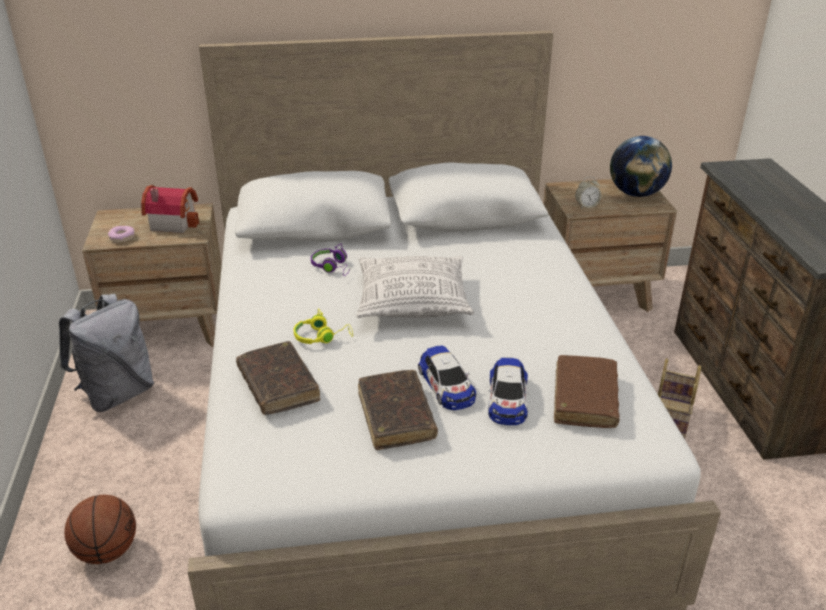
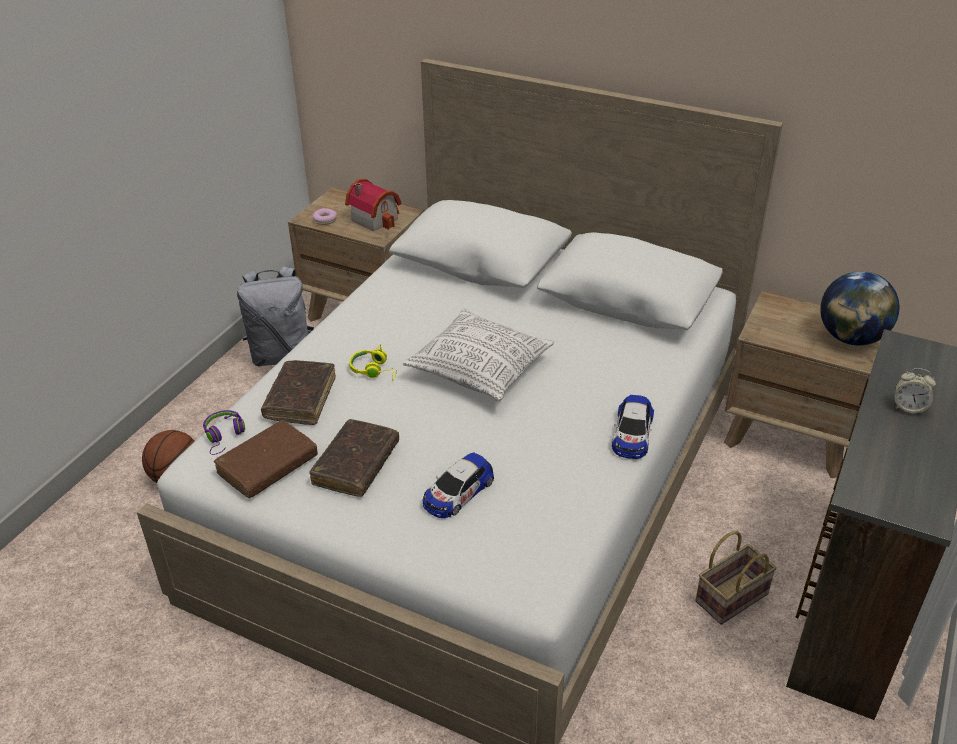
camera: 35 degrees right, 5 degrees up
purple headphones [311,244,351,276] -> purple headphones moved to [203,410,245,455]
toy car [418,346,476,410] -> toy car moved to [612,395,654,459]
brown book [554,355,620,428] -> brown book moved to [213,420,318,498]
alarm clock [575,177,601,209] -> alarm clock moved to [895,368,936,414]

